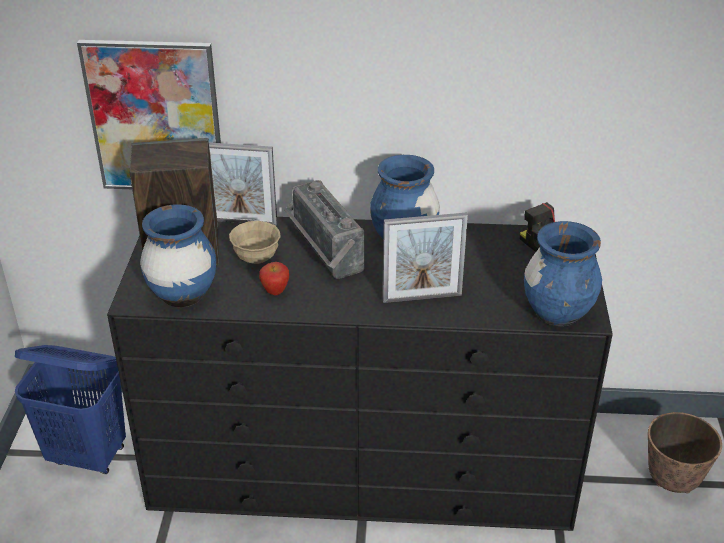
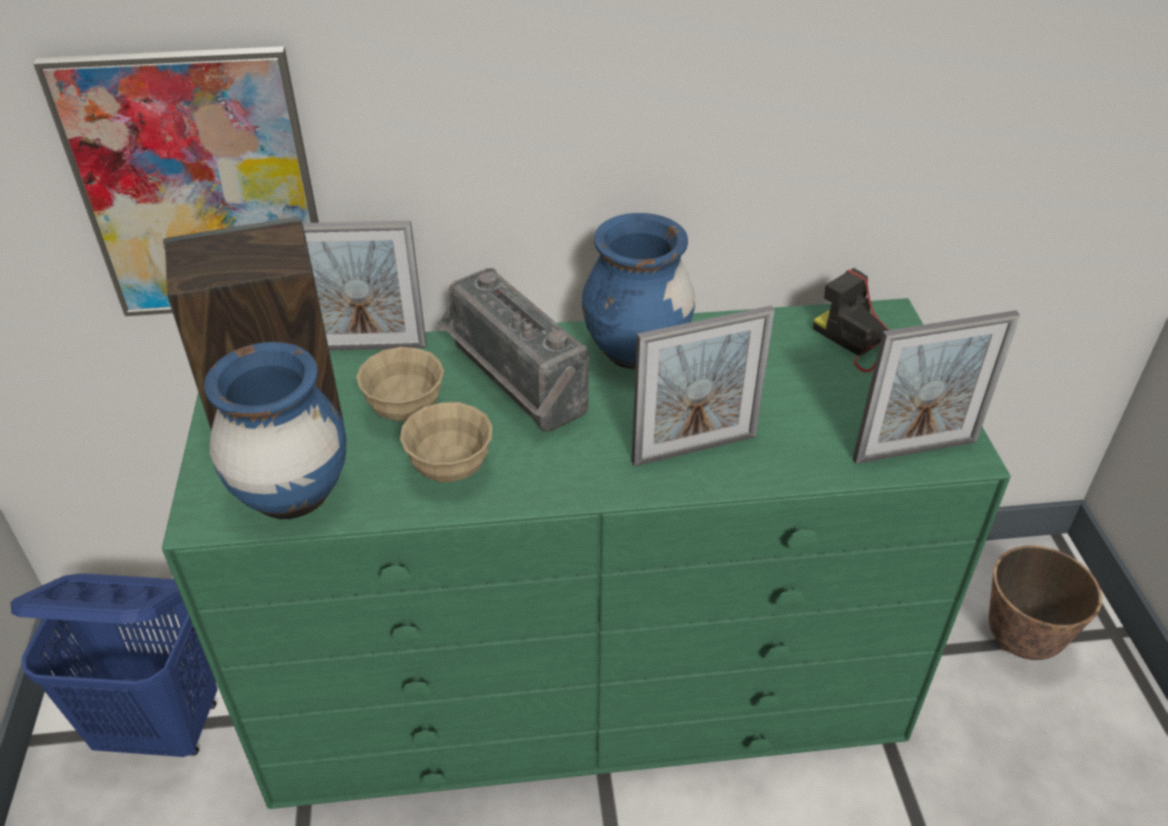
camera: 10 degrees left, 5 degrees up
black dresser [107,217,613,531] -> green dresser [162,298,1011,809]
apple [259,262,289,295] -> beige bowl [400,402,492,482]
blue vase [524,221,602,326] -> picture frame [853,310,1020,464]

